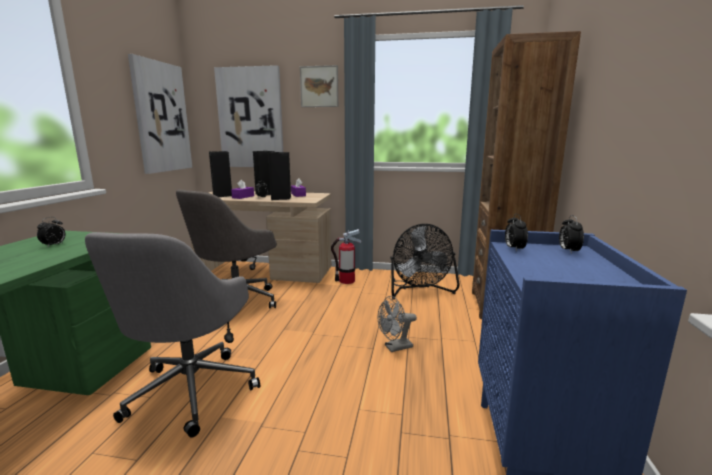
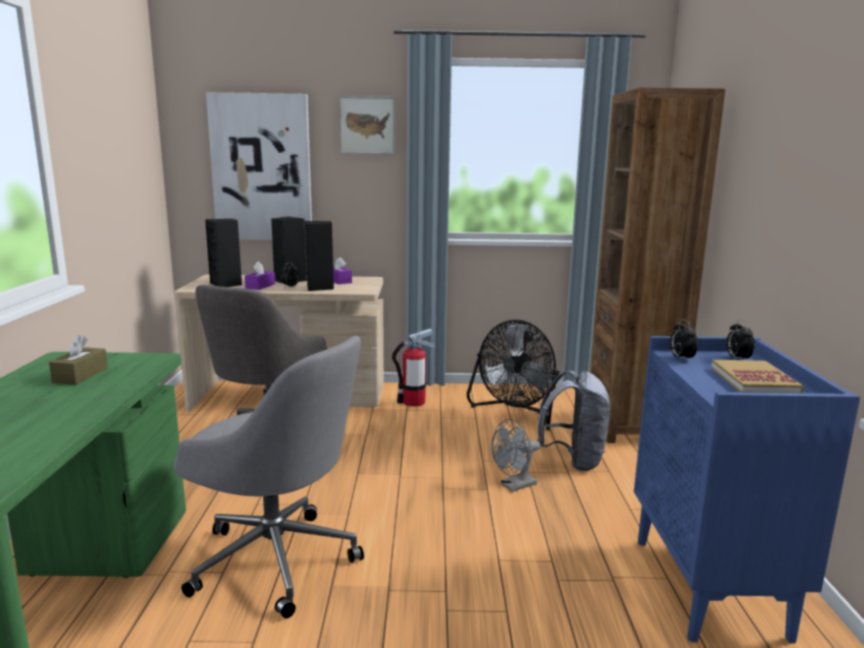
camera: 10 degrees left, 0 degrees up
alarm clock [37,217,66,248] -> brown tissue box [49,335,108,385]
grey office chair [85,232,260,438] -> grey office chair turned 60 degrees counterclockwise [174,336,364,618]
picture [128,54,192,174] -> none
black fan [390,224,460,300] -> black fan turned 60 degrees clockwise [467,320,559,430]
none -> grey backpack [537,371,610,471]
none -> book [711,360,804,393]

